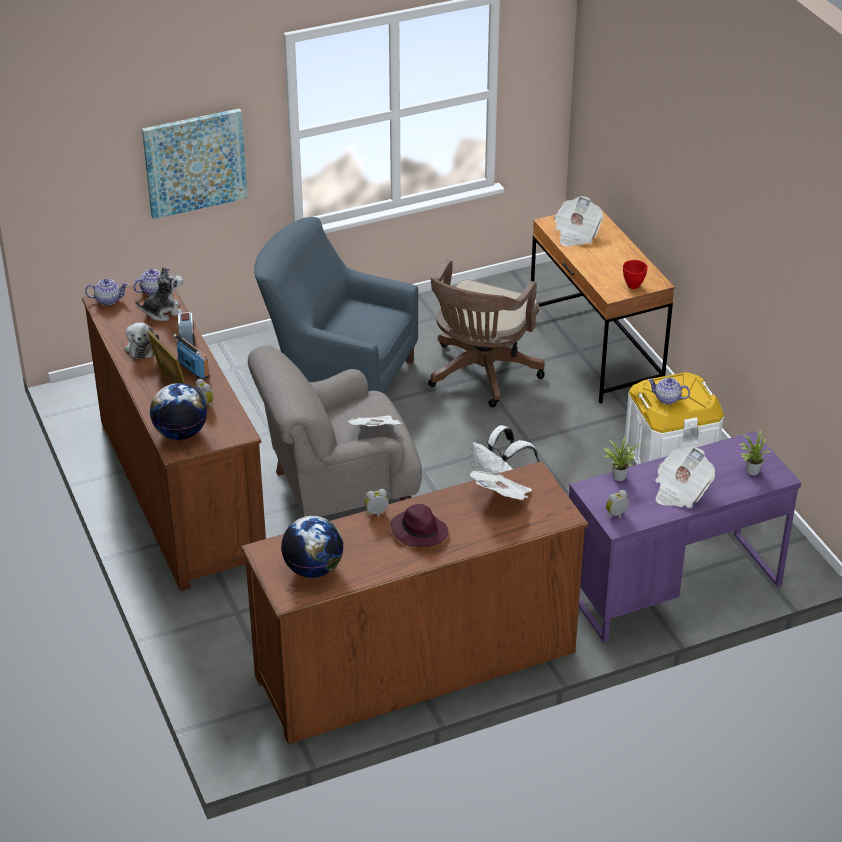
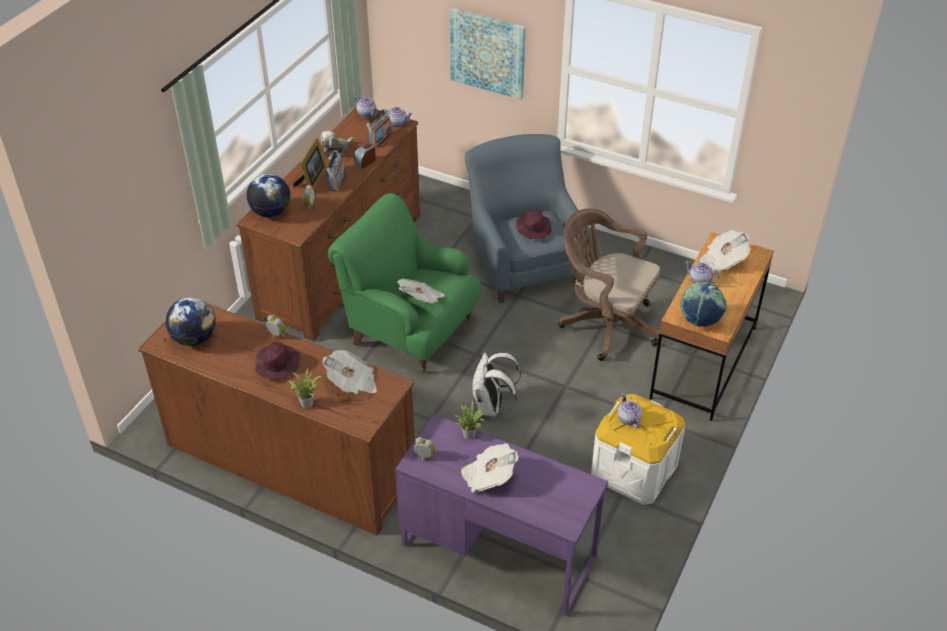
camera: 50 degrees right, 5 degrees up
plush toy [135,267,184,321] -> radio [366,109,392,148]
grey armchair [248,345,422,517] -> green armchair [328,193,481,373]
brown office chair [428,260,545,407] -> brown office chair turned 45 degrees clockwise [558,208,661,361]
red bowl [623,260,648,289] -> globe [680,282,727,327]
potted plant [739,430,771,475] -> potted plant moved to [288,368,321,408]
none -> purple hat [516,210,552,239]
none -> teapot [685,261,720,283]

